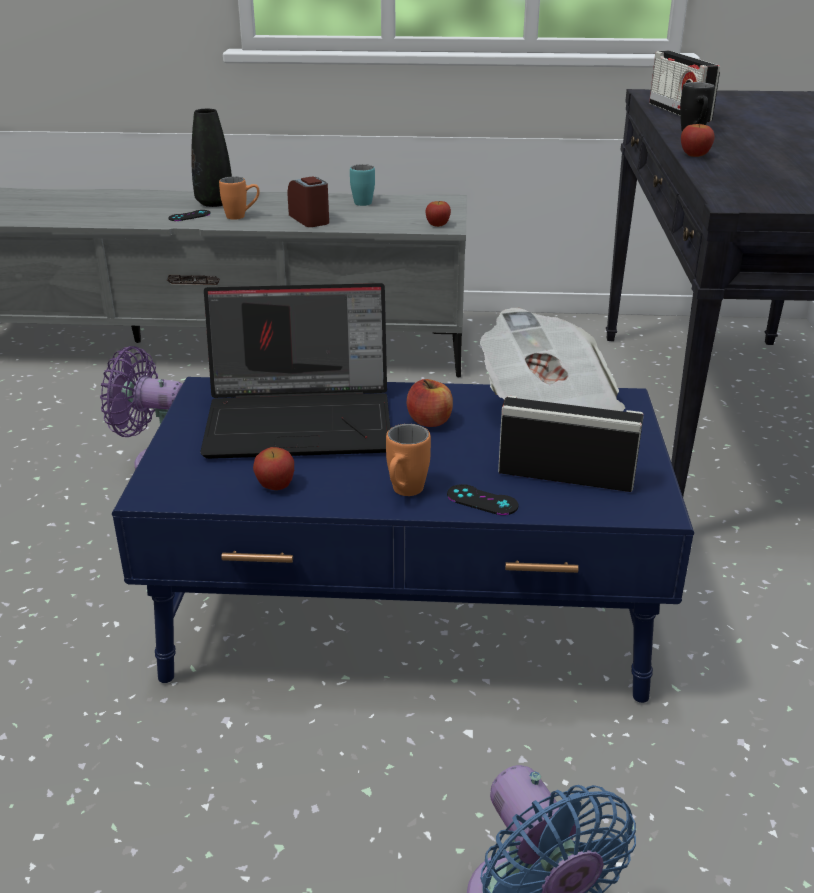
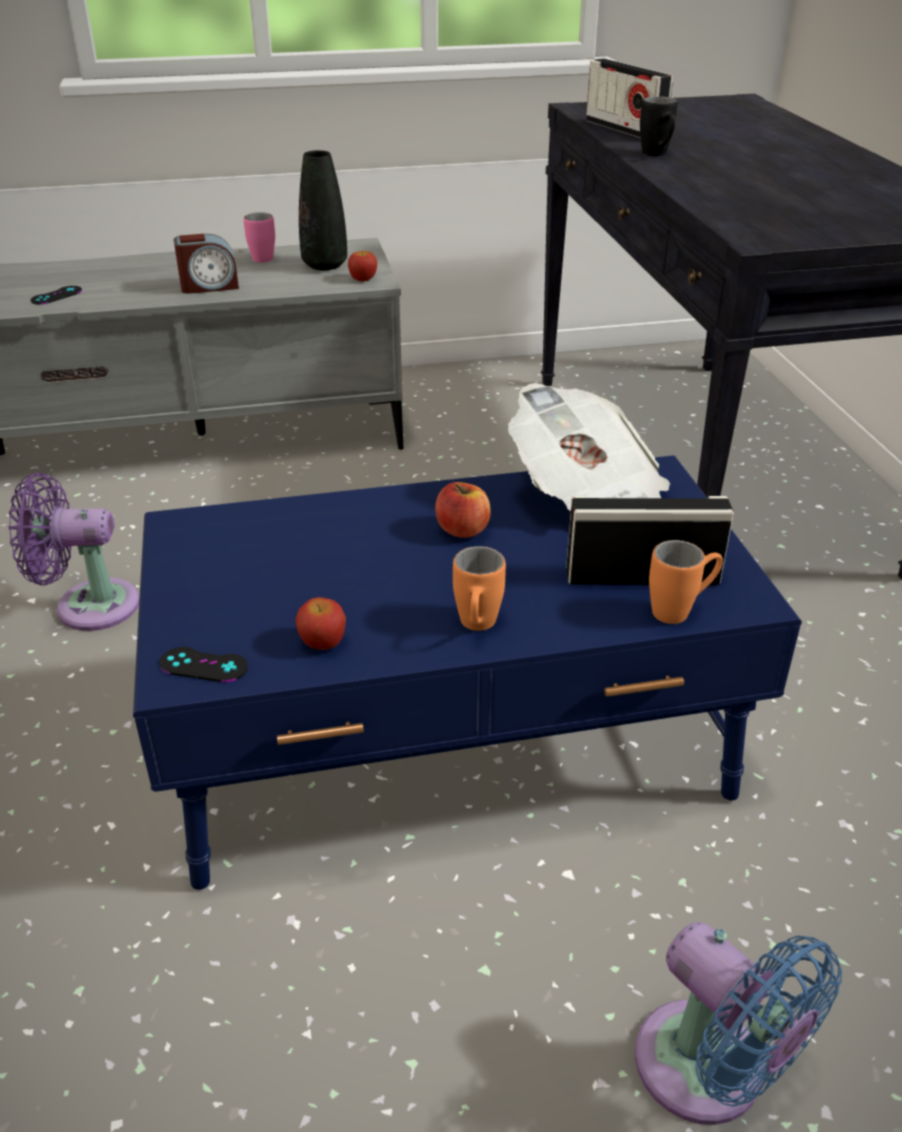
camera: 15 degrees left, 5 degrees up
black vase [191,109,232,207] -> black vase moved to [299,150,347,270]
laptop [200,283,391,459] -> none
orange mug [219,176,260,220] -> orange mug moved to [649,540,723,624]
alarm clock [288,176,329,227] -> alarm clock turned 120 degrees clockwise [174,234,239,294]
turquoise mug [350,164,375,206] -> pink mug [244,212,275,263]
black game controller [447,484,518,515] -> black game controller moved to [159,647,248,682]
apple [681,124,715,157] -> none

